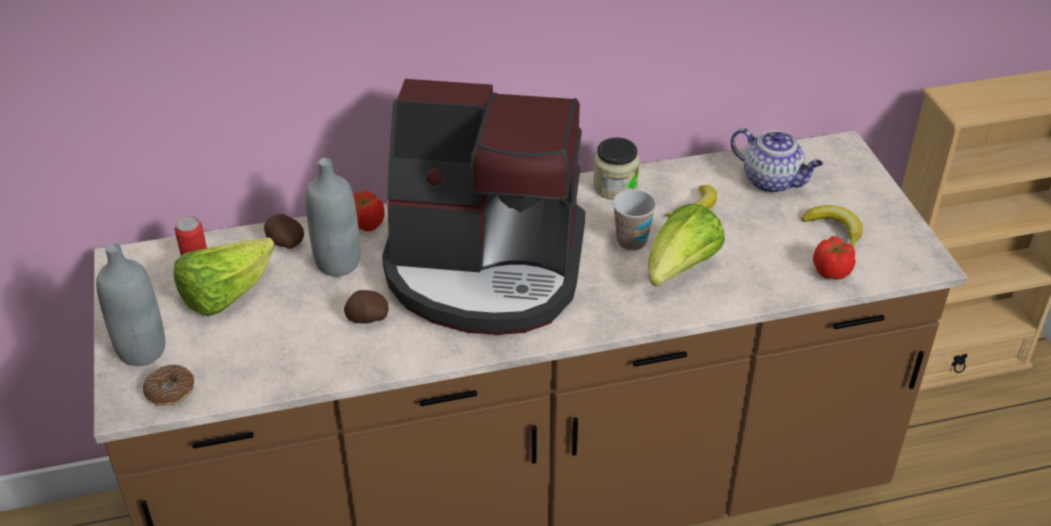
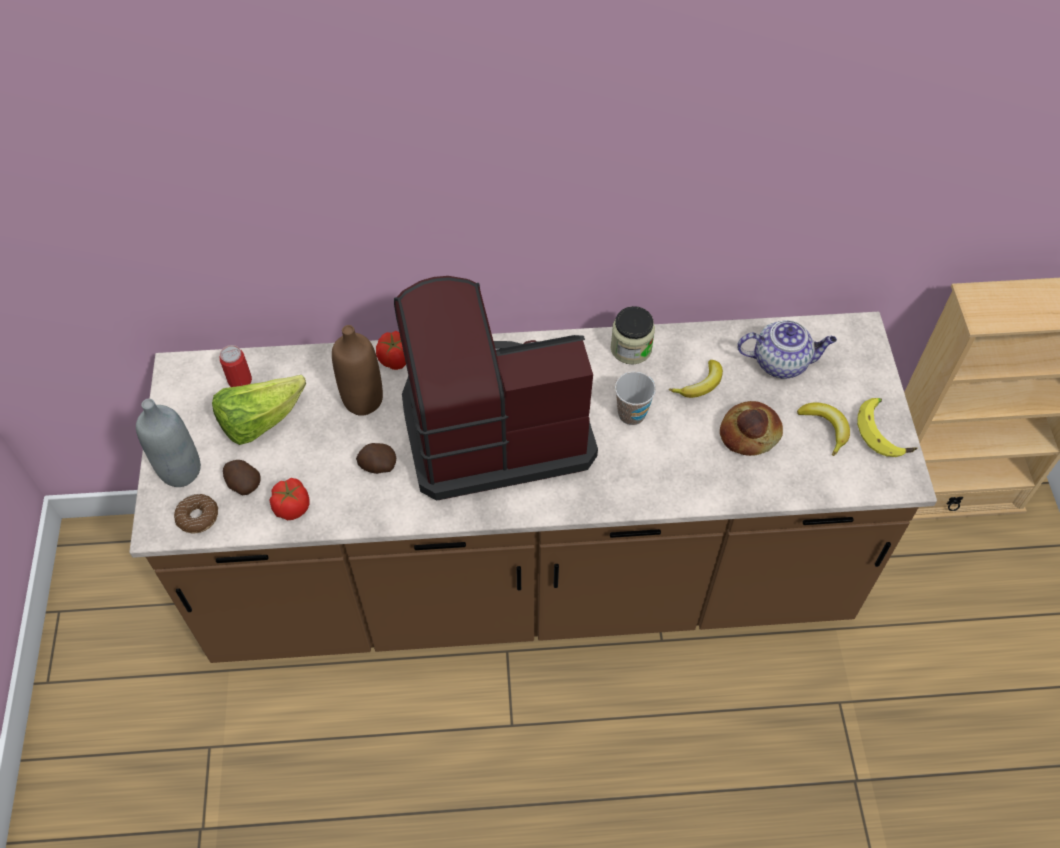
camera: 10 degrees right, 15 degrees up
potato [264,214,304,249] -> potato moved to [223,460,261,495]
grey bottle [305,158,360,277] -> brown bottle [332,325,383,416]
coffee machine [382,79,585,335] -> coffee machine turned 150 degrees clockwise [394,276,598,501]
lettuce [648,204,725,287] -> none
teapot [730,128,823,193] -> teapot turned 45 degrees counterclockwise [737,320,837,379]
tomato [813,236,856,280] -> tomato moved to [269,478,310,521]
none -> bread [720,401,783,456]
none -> banana [857,398,917,457]

